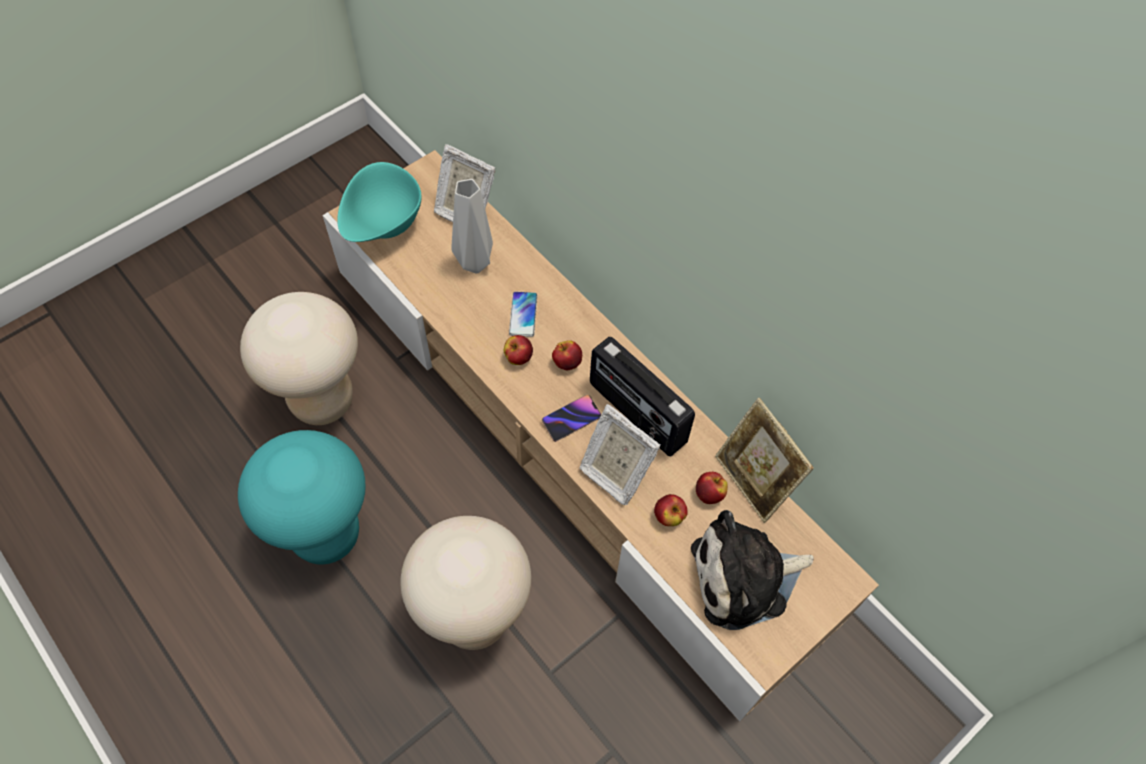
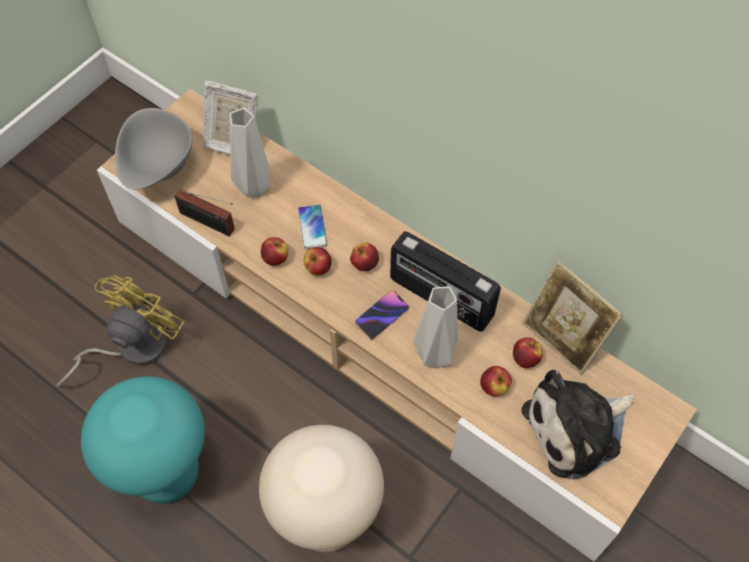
camera: 10 degrees left, 0 degrees up
beige stool [240,292,358,425] -> yellow fan [57,275,185,387]
turquoise bowl [337,162,422,242] -> grey bowl [115,108,192,189]
picture frame [579,404,660,505] -> grey vase [413,287,458,368]
none -> radio [174,189,235,237]
none -> apple [261,237,288,266]

